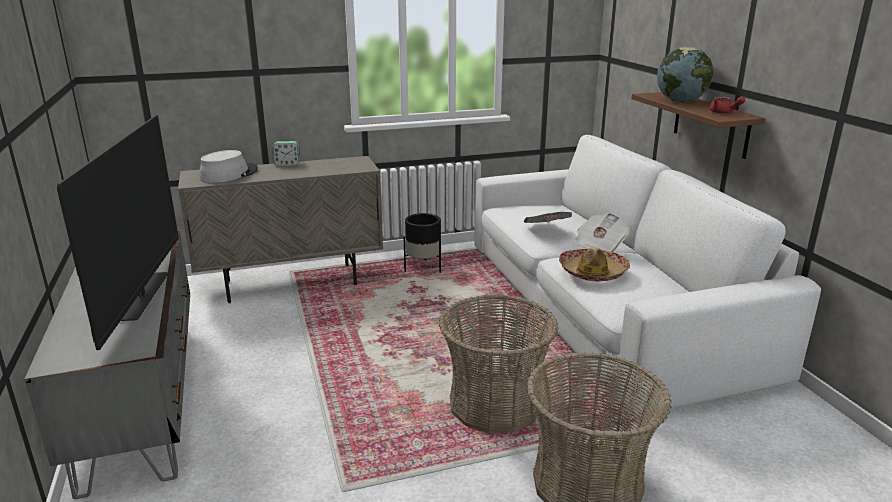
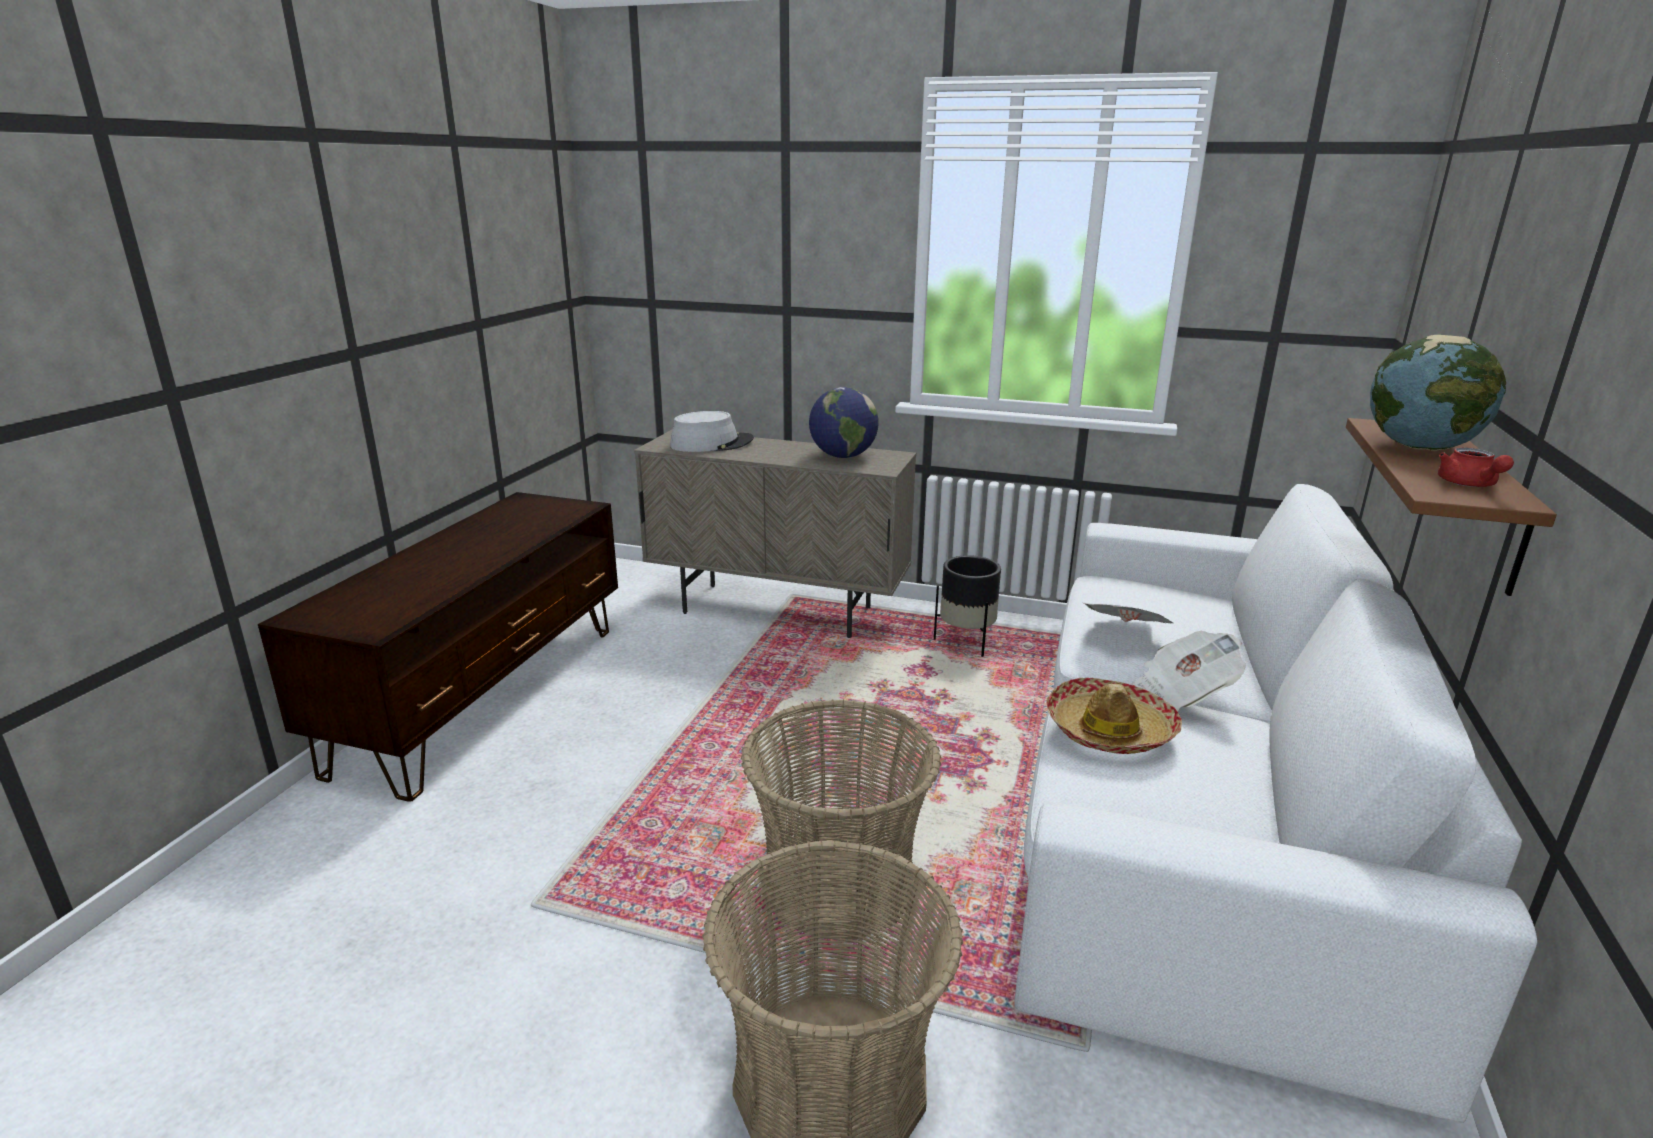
camera: 35 degrees right, 0 degrees up
grey tv stand [25,231,190,499] -> brown tv stand [258,492,618,802]
television [57,115,179,350] -> none
alarm clock [272,141,300,166] -> none
none -> globe [809,387,879,458]

